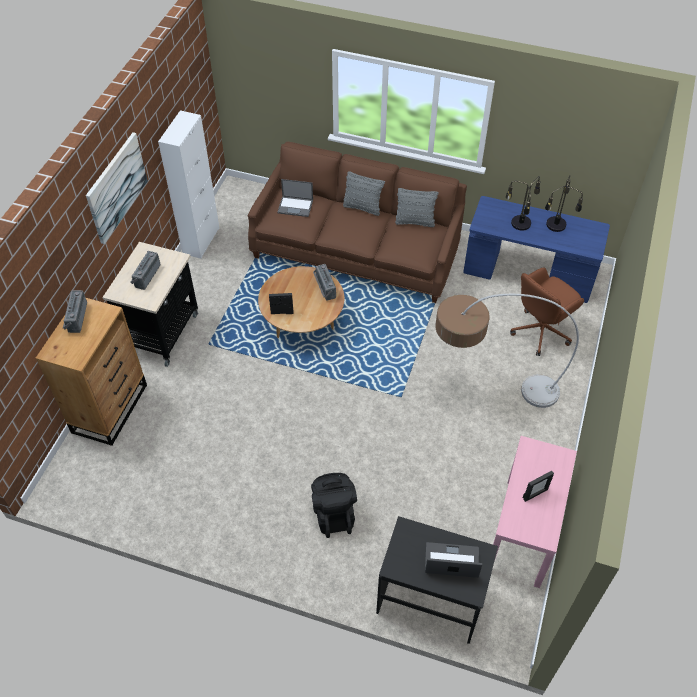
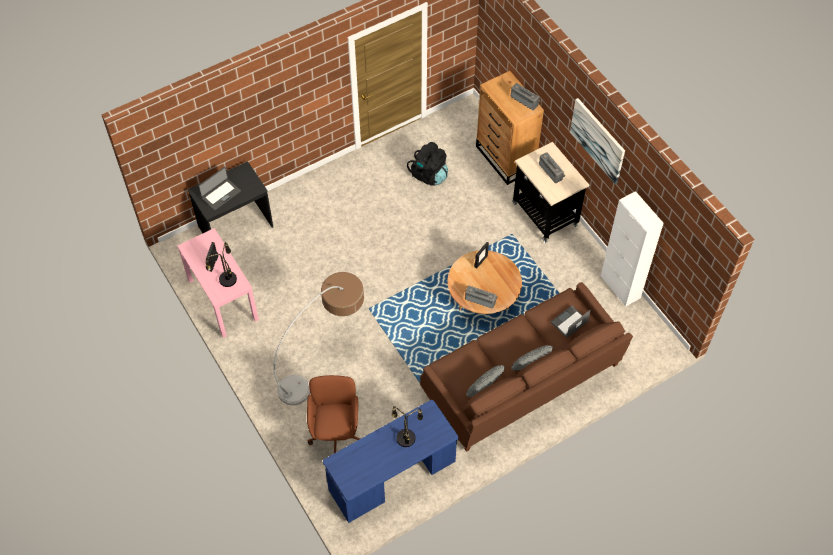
camera: 130 degrees right, 5 degrees up
black backpack [311,473,357,538] -> black backpack moved to [407,142,448,186]
table lamp [545,175,583,232] -> table lamp moved to [205,242,237,287]

